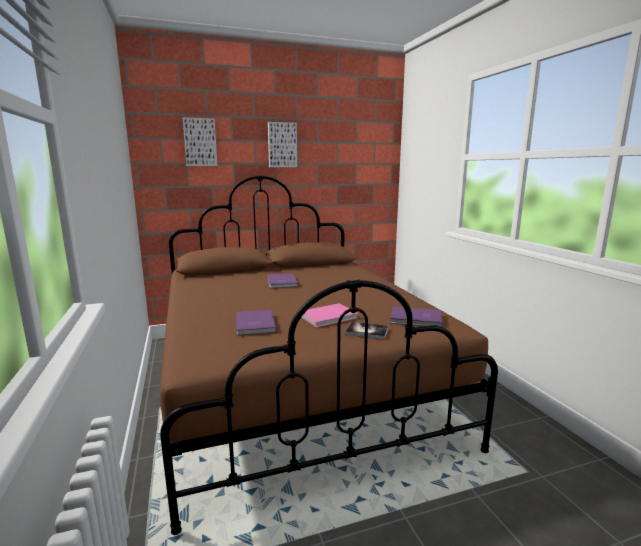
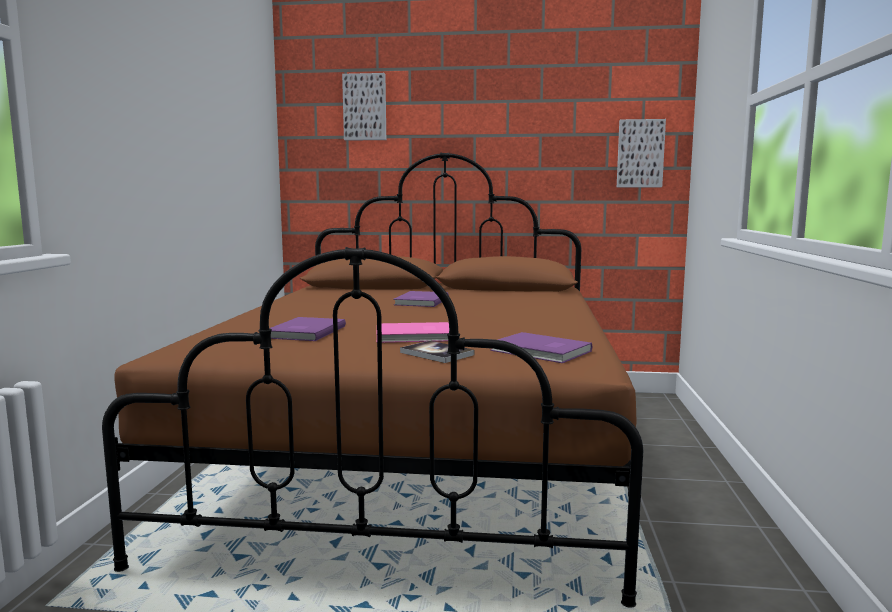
camera: 25 degrees right, 5 degrees down
picture [268,122,297,167] -> picture moved to [617,119,666,187]

